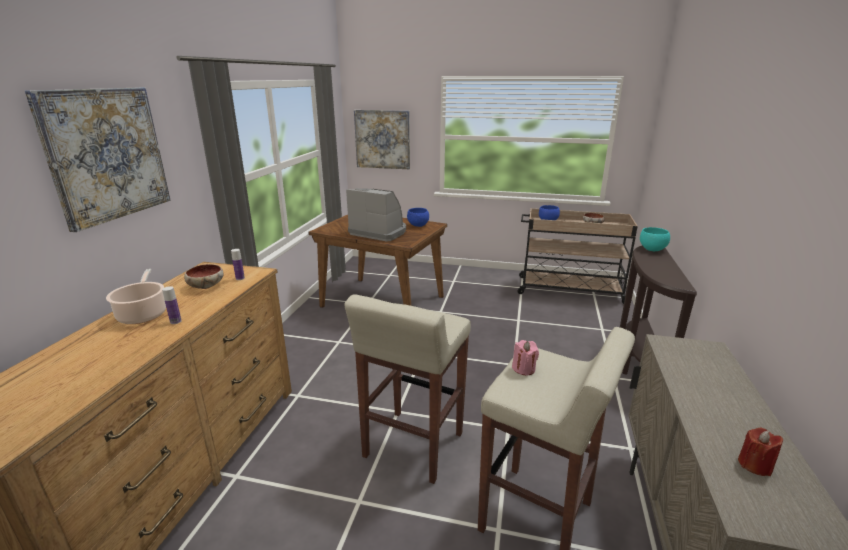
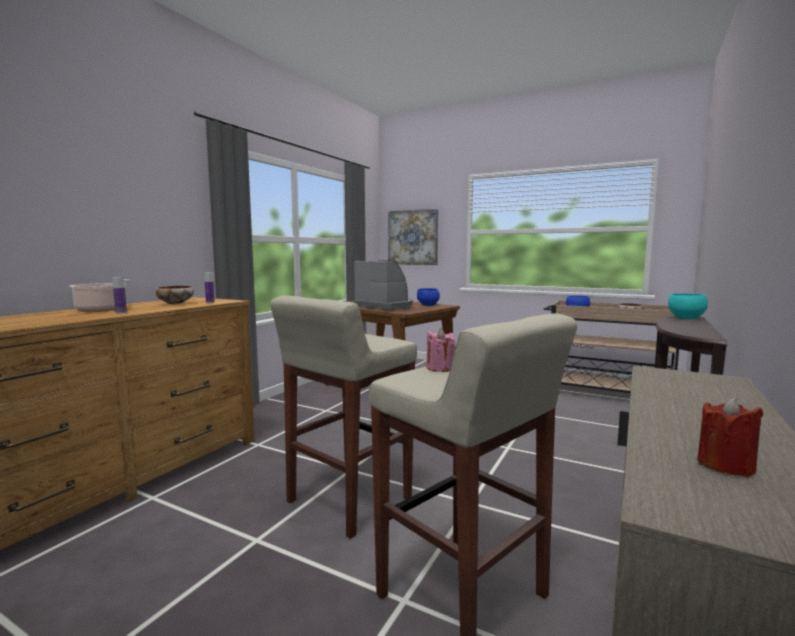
camera: 15 degrees right, 15 degrees down
picture [25,87,171,232] -> none

